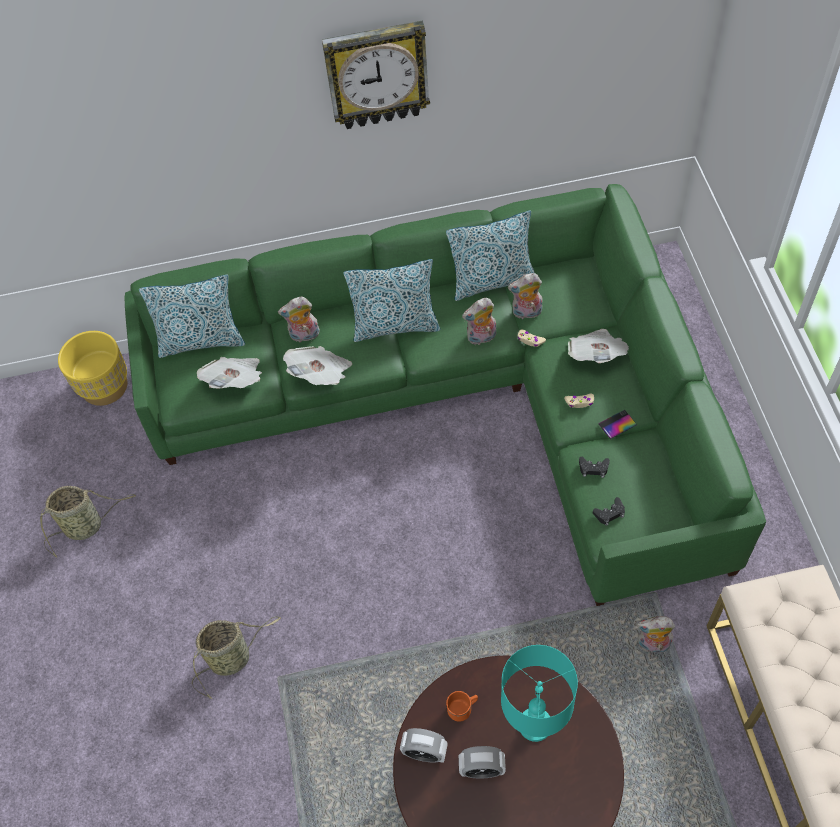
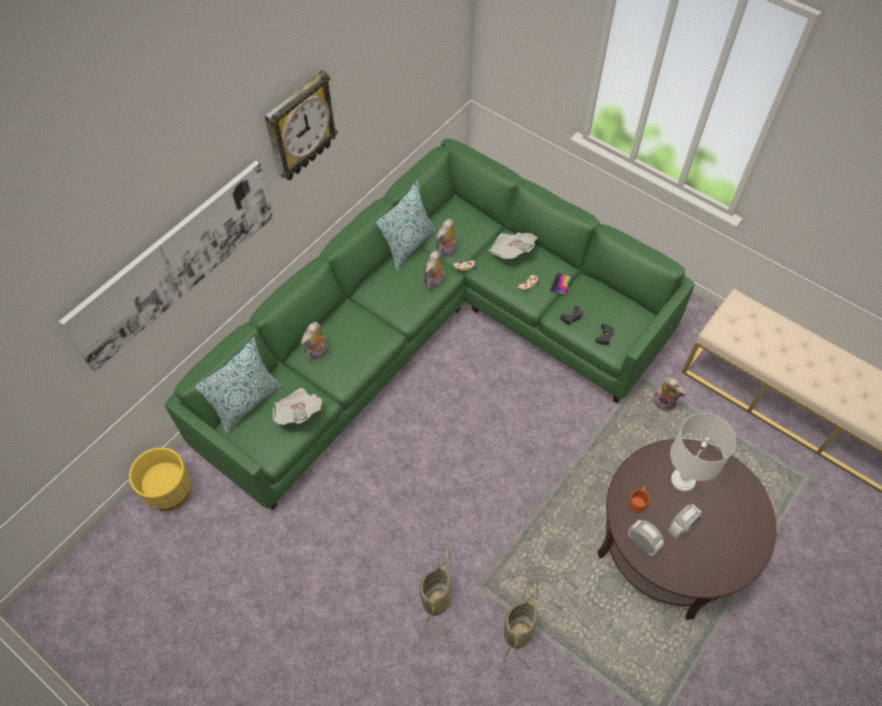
camera: 45 degrees left, 0 degrees up
basket [40,486,136,558] -> basket moved to [503,581,538,669]
newspaper [283,346,352,385] -> none
pillow [343,259,440,342] -> none
alarm clock [400,728,448,763] -> alarm clock turned 105 degrees counterclockwise [628,520,664,557]
turquoise table lamp [501,645,578,742] -> white table lamp [670,413,736,492]
plush toy [637,616,675,653] -> plush toy turned 105 degrees counterclockwise [652,377,686,412]
none -> picture [59,161,273,372]

